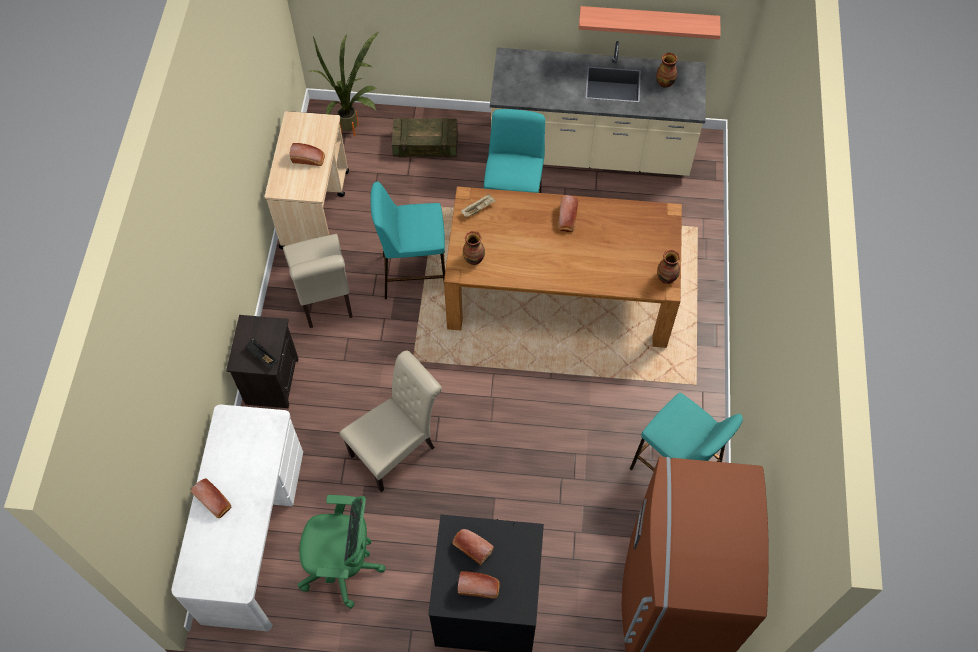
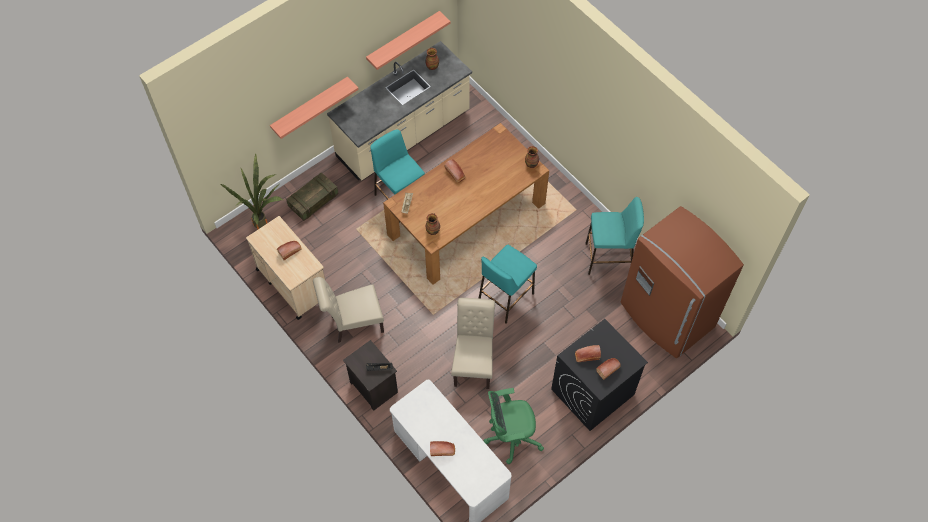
camera: 45 degrees left, 0 degrees up
beige chair [283,234,353,328] -> beige chair turned 135 degrees clockwise [313,277,384,343]
green office chair [297,495,386,609] -> green office chair turned 150 degrees counterclockwise [483,388,544,464]
turquoise stool [370,182,445,299] -> turquoise stool moved to [478,244,537,324]
none -> shelf [270,76,359,139]

